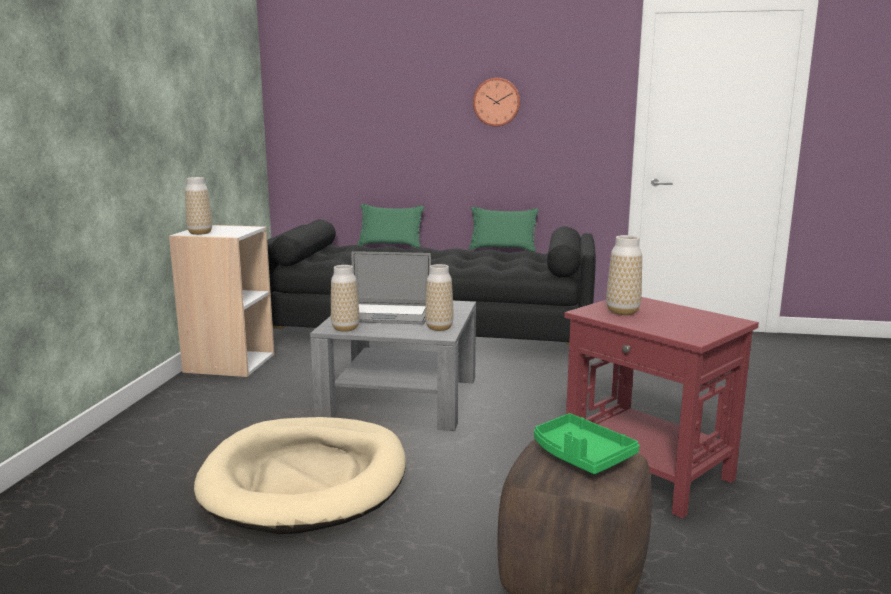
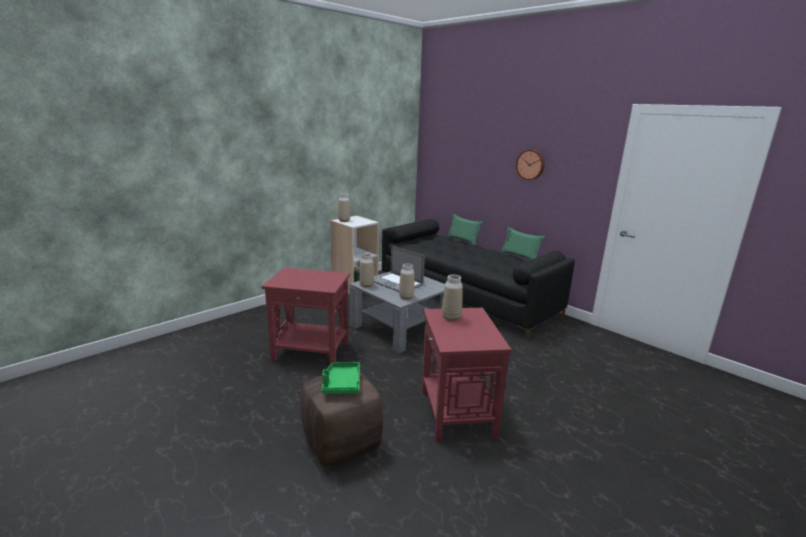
camera: 35 degrees right, 5 degrees up
beige dog bed [194,417,406,534] -> red side table [261,268,350,365]

